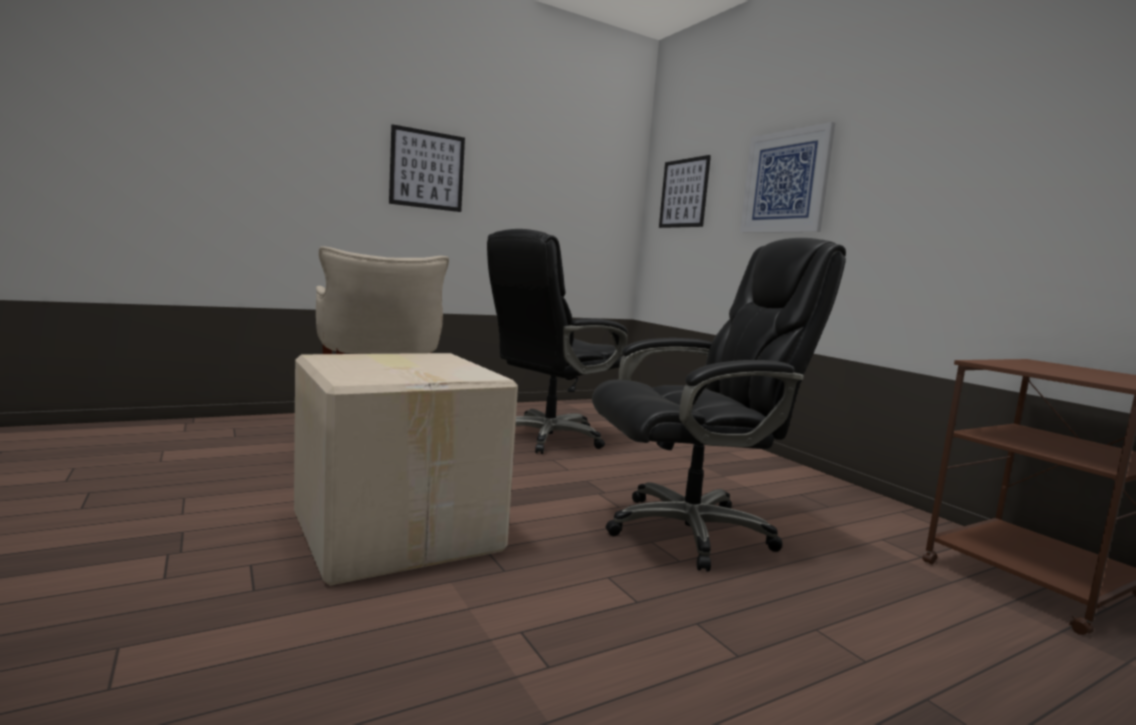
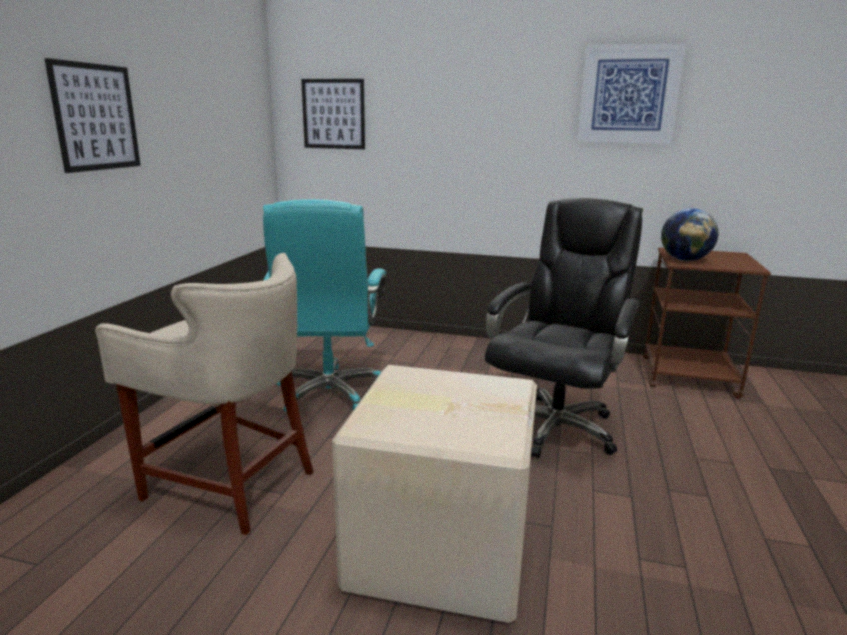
camera: 45 degrees left, 10 degrees up
black office chair [487,229,628,454] -> turquoise office chair [263,199,386,412]
picture [740,122,835,233] -> picture moved to [577,44,686,144]
none -> globe [661,208,718,261]

